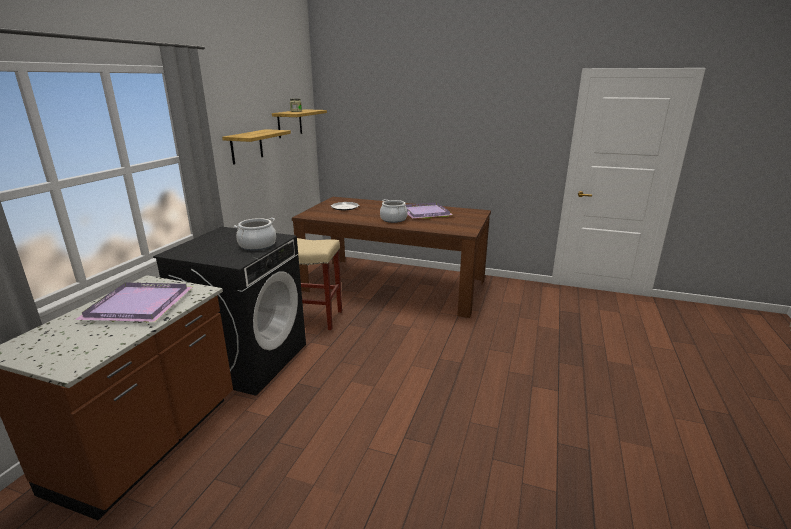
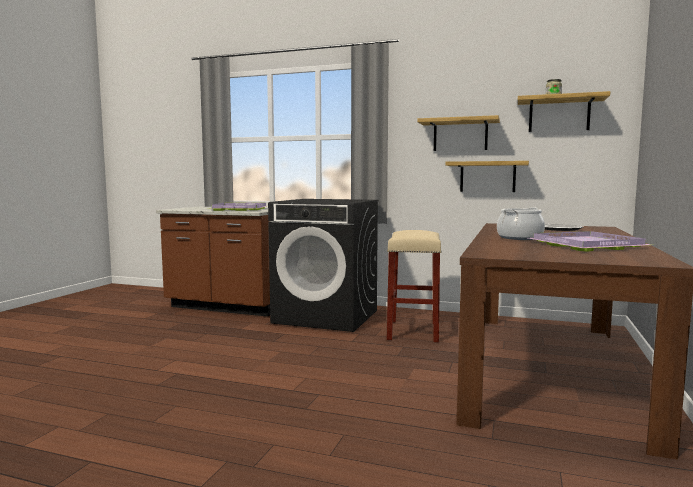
camera: 90 degrees right, 15 degrees down
cooking pot [234,218,276,251] -> none
none -> shelf [445,161,529,192]

